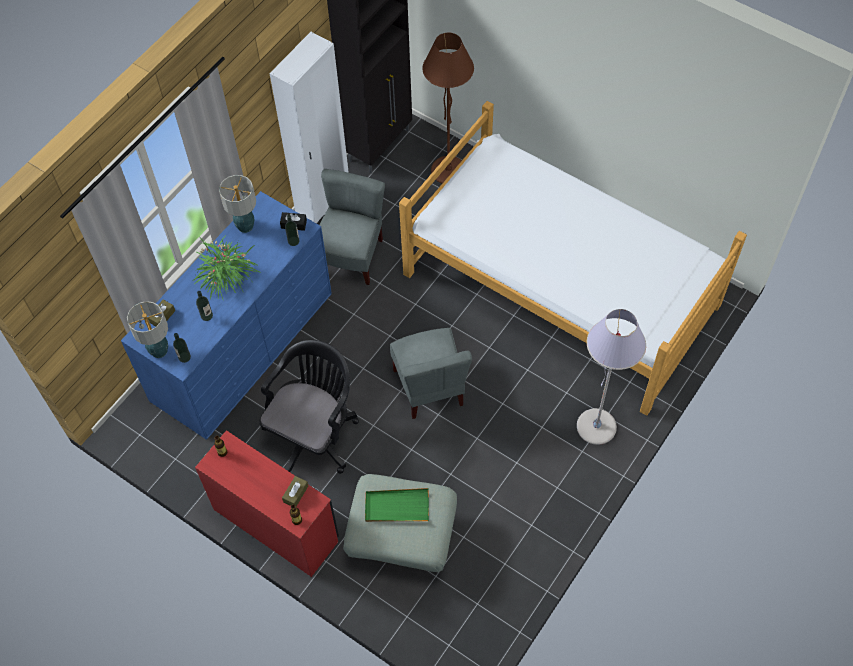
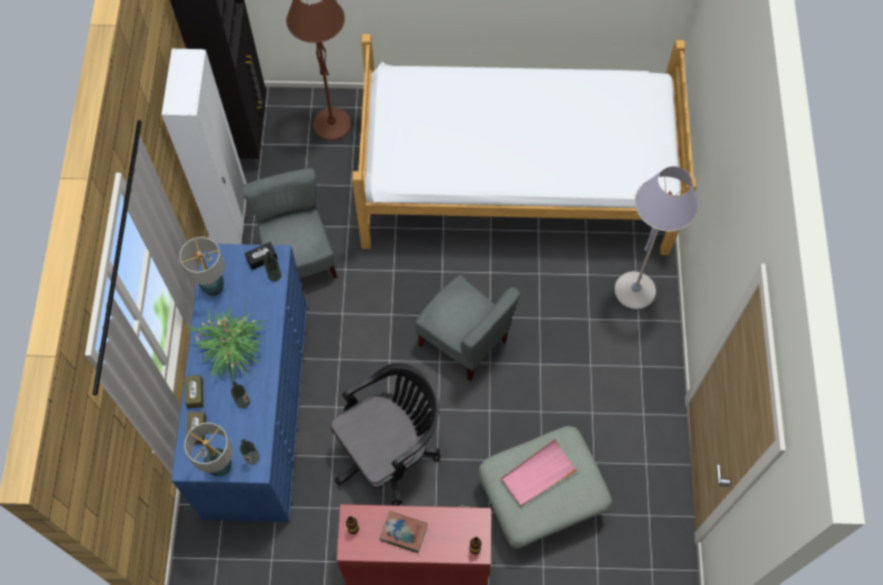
camera: 35 degrees left, 5 degrees up
black office chair [259,340,359,474] -> black office chair turned 60 degrees clockwise [330,363,440,506]
brown tissue box [282,476,308,506] -> brown tissue box moved to [185,375,204,408]
green tray [365,488,429,522] -> pink tray [501,439,578,507]
none -> book [379,511,428,553]

